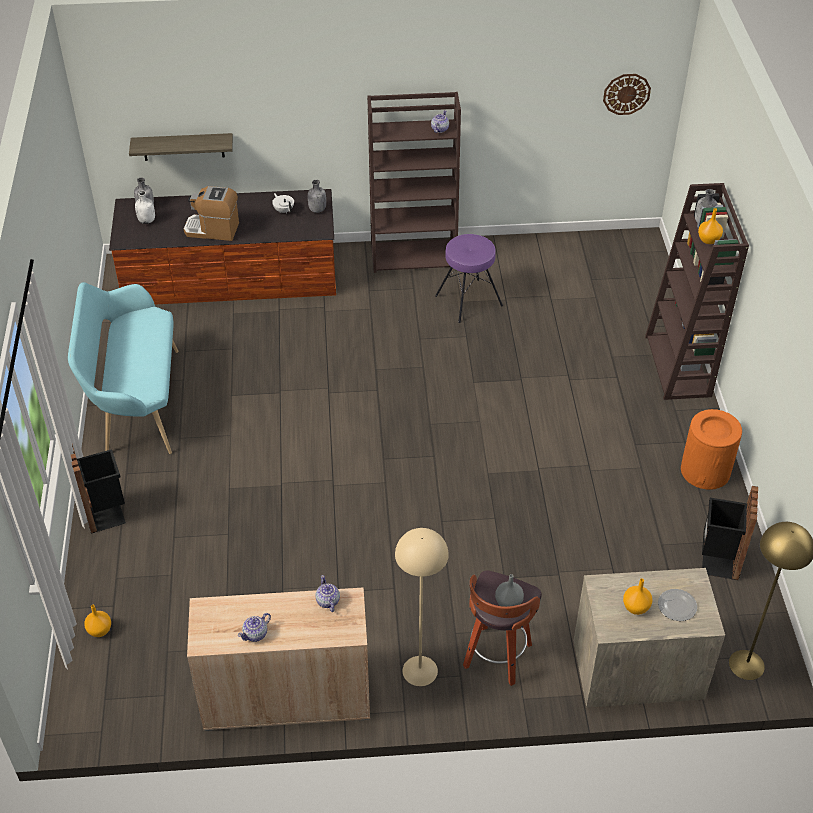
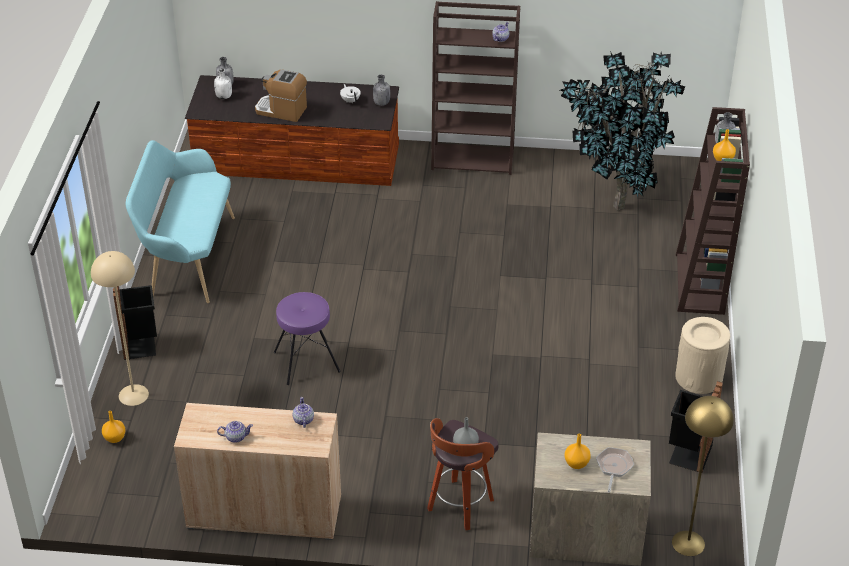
camera: 10 degrees right, 5 degrees down
shelf [129,133,233,161] -> none
teapot [238,613,271,642] -> teapot turned 150 degrees counterclockwise [217,421,253,443]
beige floor lamp [395,528,449,686] -> beige floor lamp moved to [91,251,149,406]
purple stool [435,234,503,323] -> purple stool moved to [274,292,341,385]
wall clock [603,74,651,115] -> none
plate [658,589,697,621] -> frying pan [596,447,634,492]
orange trash can [681,409,742,490] -> beige trash can [675,317,730,394]
none -> potted plant [560,51,685,210]

